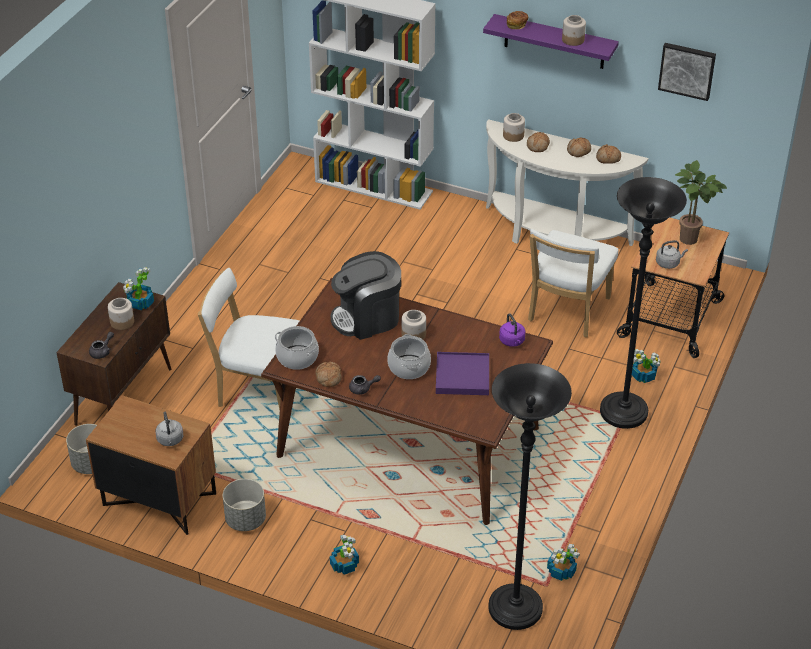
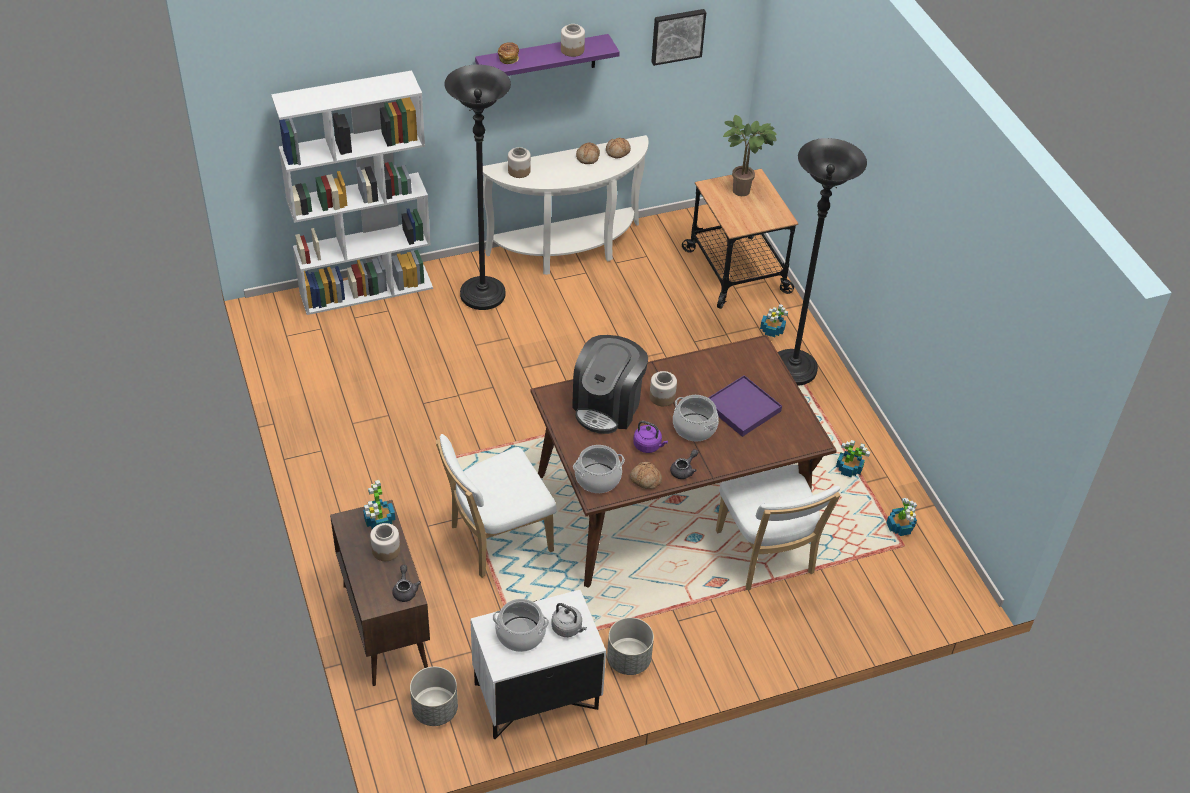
camera: 45 degrees left, 5 degrees up
brown nightstand [86,395,216,535] -> white nightstand [470,590,606,739]
potted plant [330,535,359,575] -> potted plant moved to [836,440,870,477]
black floor lamp [489,363,572,630] -> black floor lamp moved to [445,64,511,310]
purple kettle [499,313,525,347] -> purple kettle moved to [633,421,668,453]
bread [527,132,550,152] -> none
white chair [528,229,618,337] -> white chair moved to [716,465,840,590]
grey kettle [656,240,688,269] -> none
none -> cooking pot [493,599,549,652]

